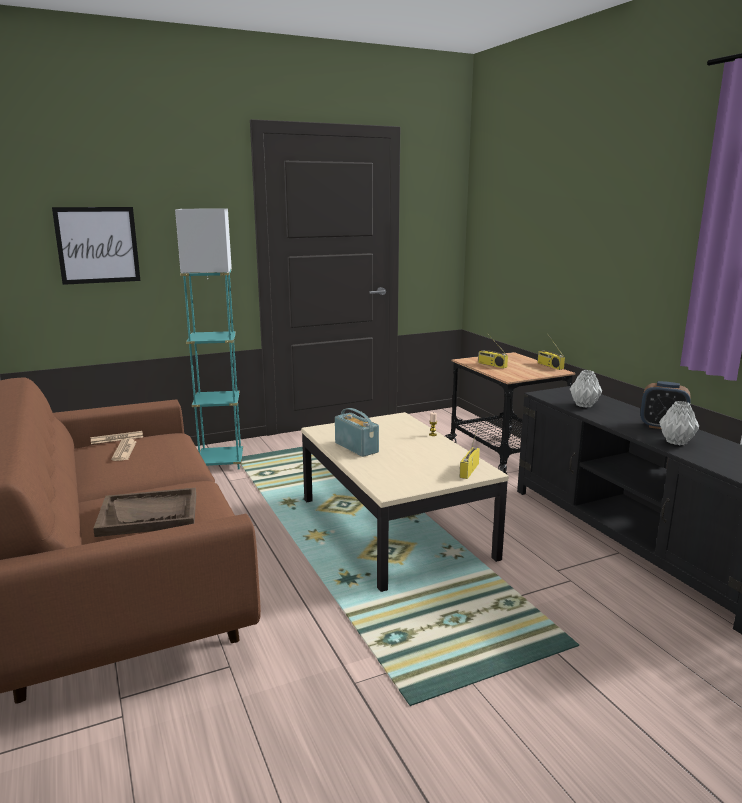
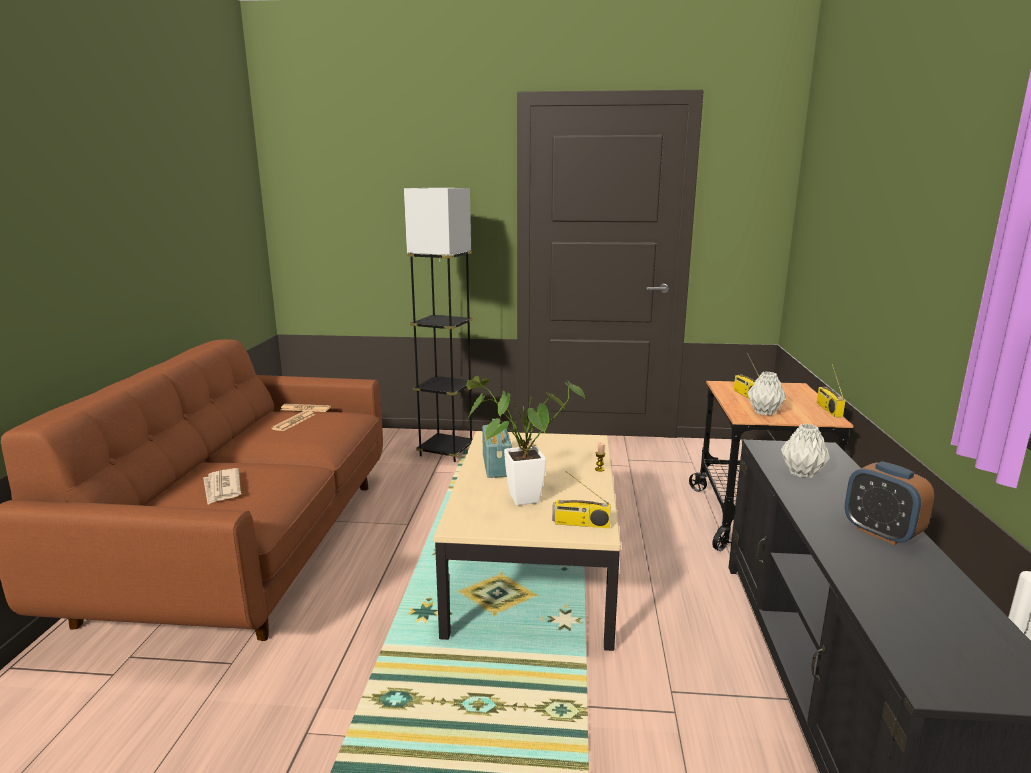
camera: 30 degrees right, 0 degrees up
picture [52,207,141,285] -> none
brown tray [93,488,196,537] -> newspaper [203,468,241,504]
turquoise floor lamp [175,209,243,470] -> grey floor lamp [404,188,473,462]
radio [459,427,480,479] -> radio turned 135 degrees counterclockwise [552,471,611,528]
grey vase [659,401,699,445] -> grey vase moved to [748,371,786,415]
none -> potted plant [466,376,585,505]

